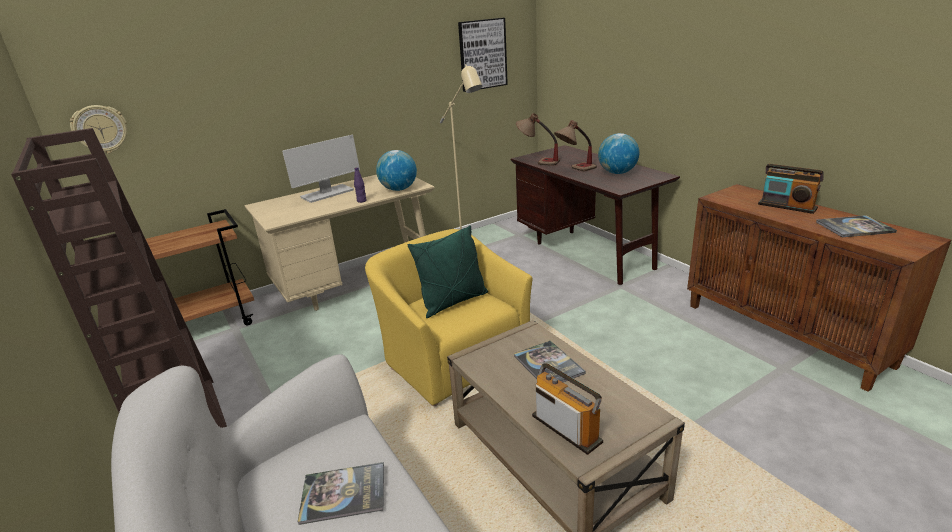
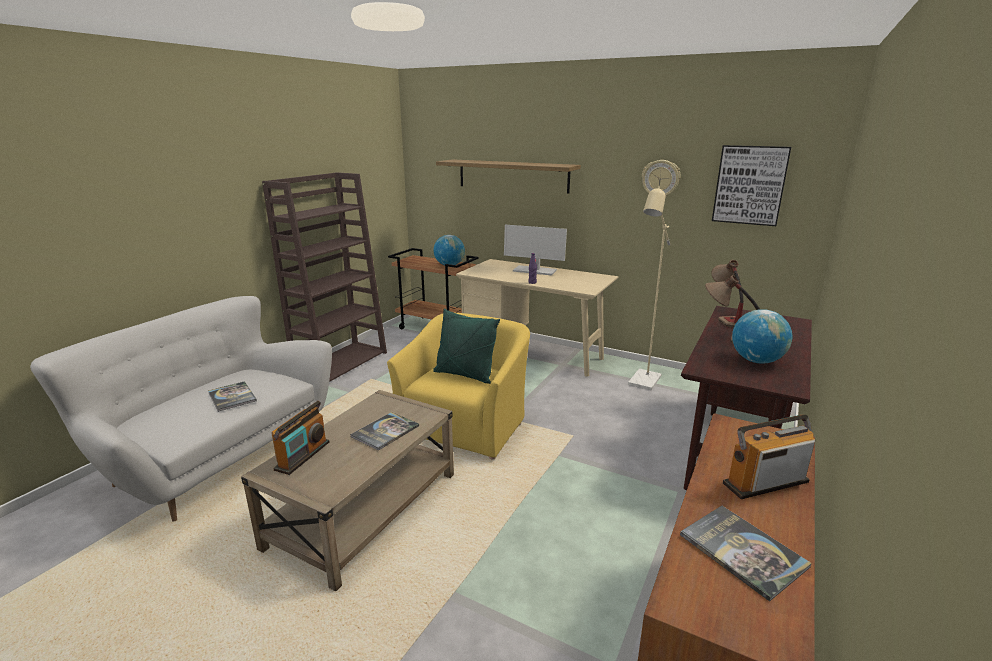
camera: 60 degrees right, 5 degrees down
wall clock [70,105,127,154] -> wall clock moved to [642,160,680,198]
globe [376,150,417,191] -> globe moved to [434,235,465,265]
radio [758,164,824,214] -> radio turned 60 degrees clockwise [723,415,815,499]
none -> shelf [436,159,581,193]

